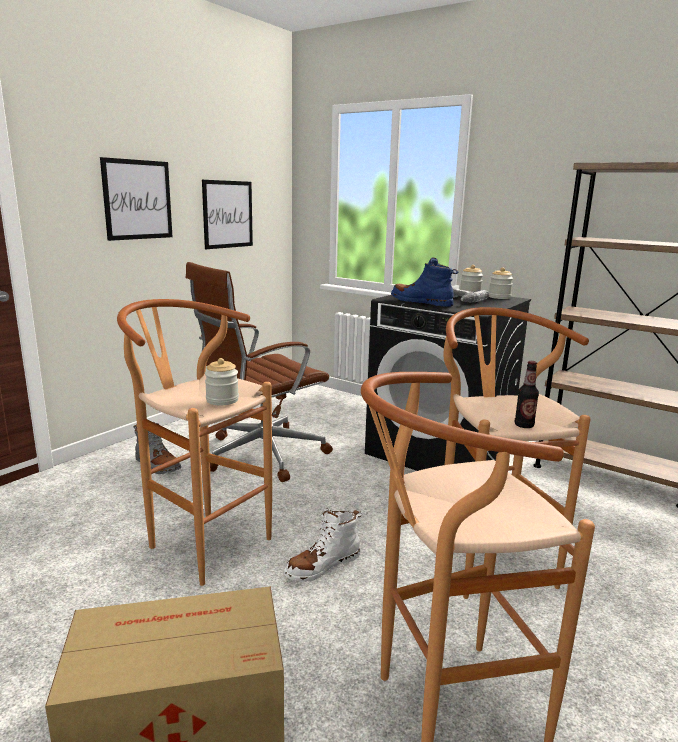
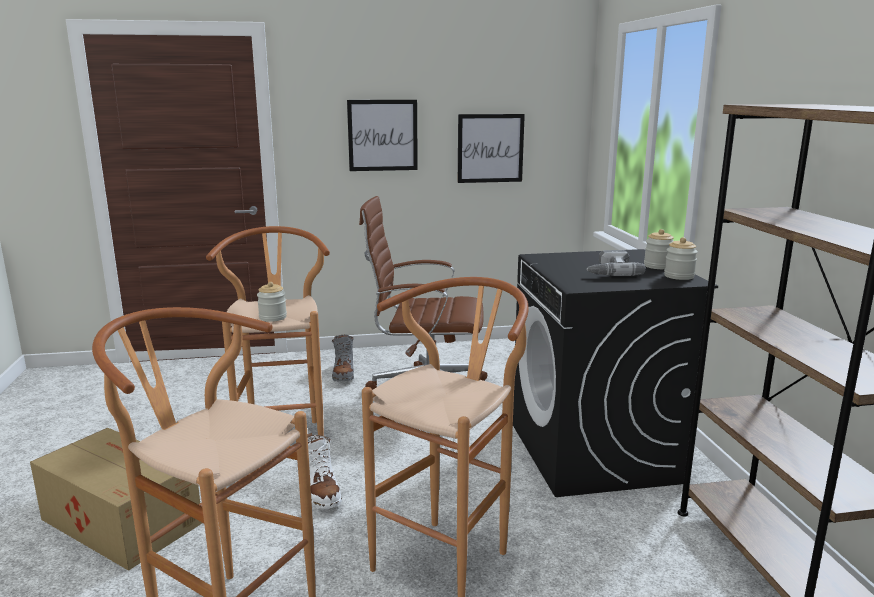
camera: 45 degrees right, 0 degrees up
white boot [284,509,362,582] -> white boot turned 120 degrees counterclockwise [307,433,342,509]
blue boot [391,257,458,307] -> none
bottle [515,361,539,428] -> none

